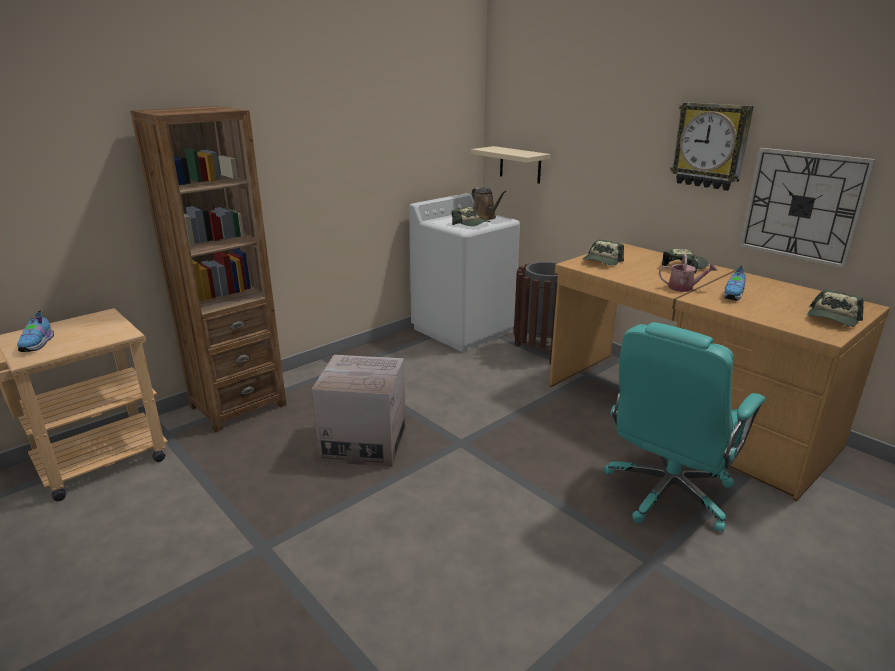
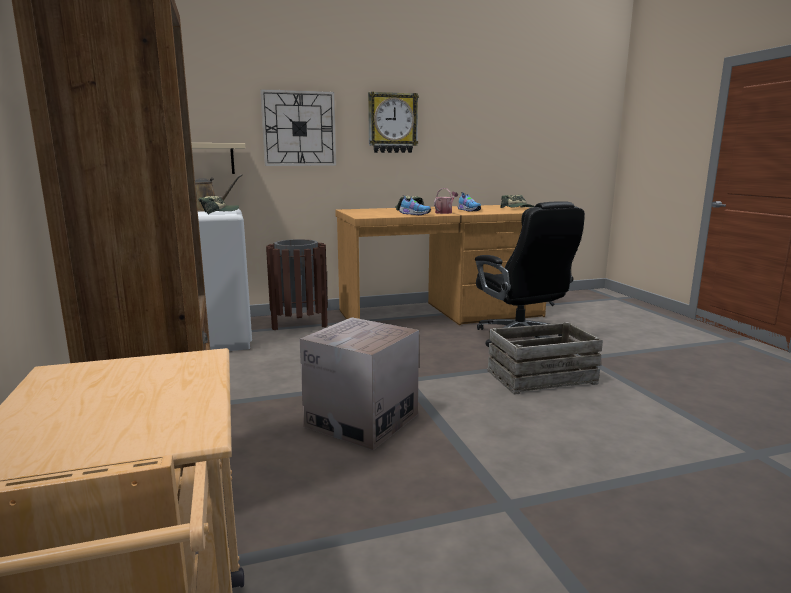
camera: 65 degrees left, 10 degrees down
shoe [17,311,54,352] -> shoe moved to [399,195,431,215]
cap [583,239,624,266] -> none
turquoise office chair [604,322,765,532] -> black office chair [475,201,585,347]
wall clock [739,148,876,269] -> wall clock moved to [260,89,336,166]
none -> crate [487,322,603,395]

